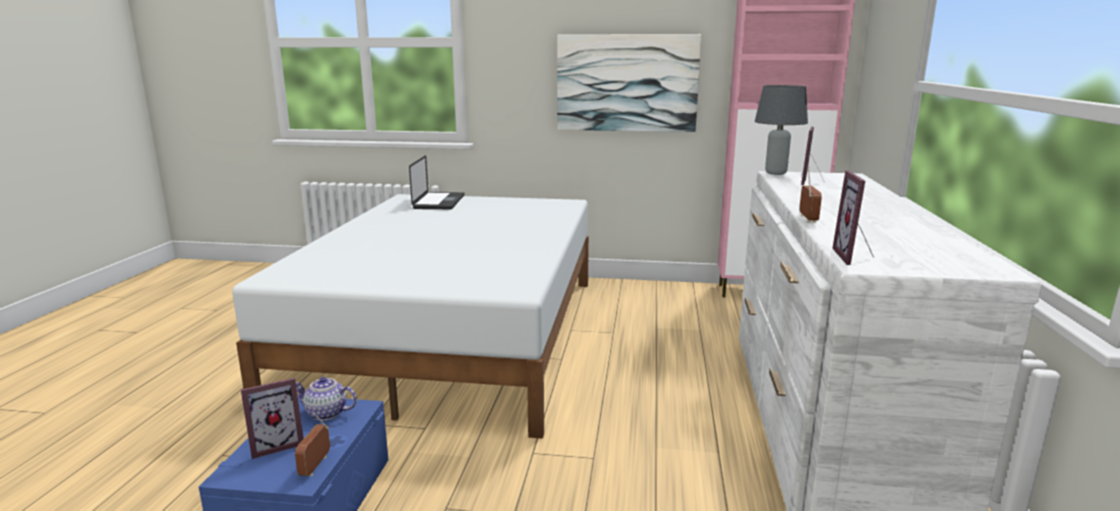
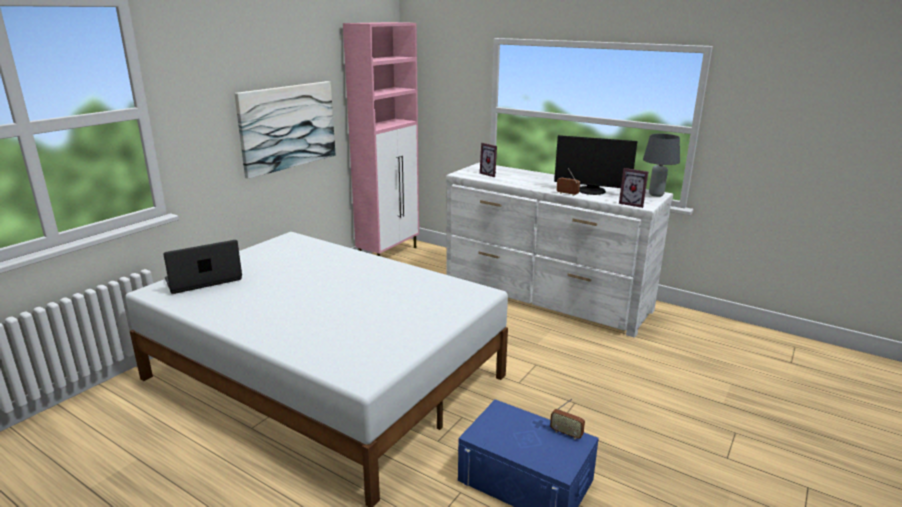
camera: 65 degrees left, 5 degrees up
picture frame [241,378,304,459] -> none
teapot [296,377,357,421] -> none
laptop [409,155,464,209] -> laptop turned 60 degrees counterclockwise [163,240,242,294]
grey table lamp [755,85,808,175] -> grey table lamp moved to [643,133,680,197]
none -> monitor [554,135,637,195]

